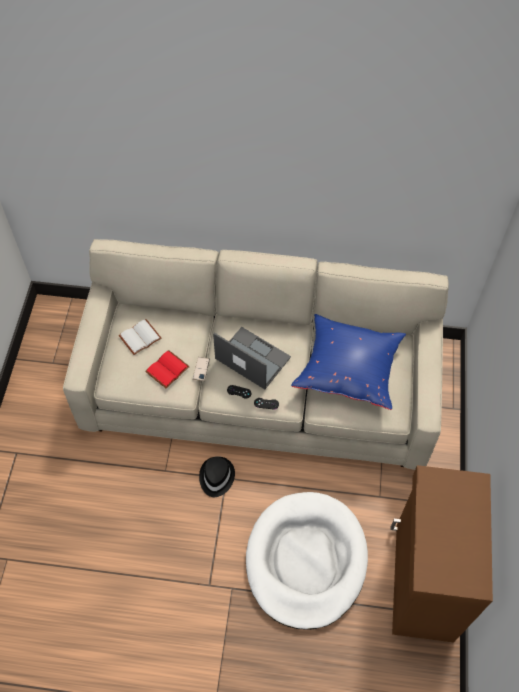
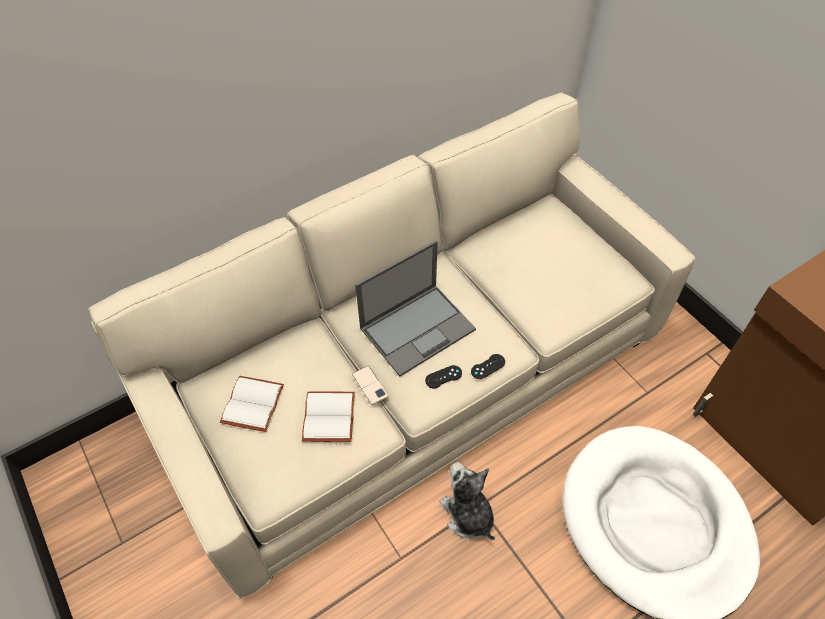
camera: 40 degrees left, 5 degrees down
red book [145,350,190,389] -> white book [302,391,355,442]
black hat [199,456,235,497] -> plush toy [439,462,495,540]
laptop [213,327,291,389] -> laptop turned 150 degrees clockwise [355,240,476,377]
blue pillow [291,314,406,410] -> none

